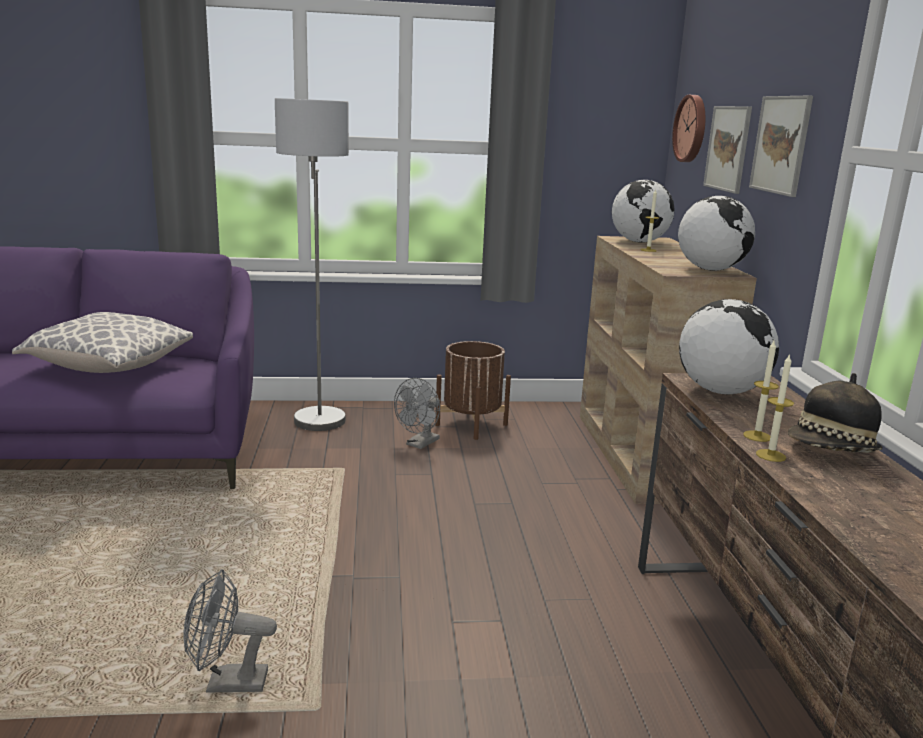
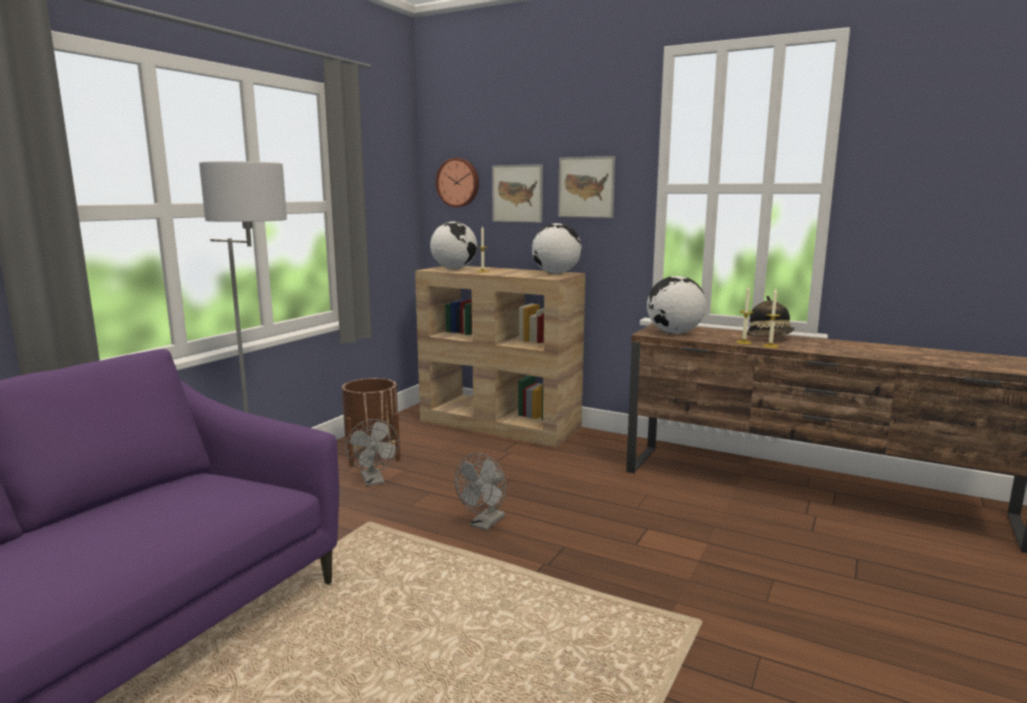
camera: 55 degrees left, 5 degrees down
pillow [12,312,193,373] -> none
grey fan [183,569,277,692] -> grey fan moved to [455,453,506,531]

